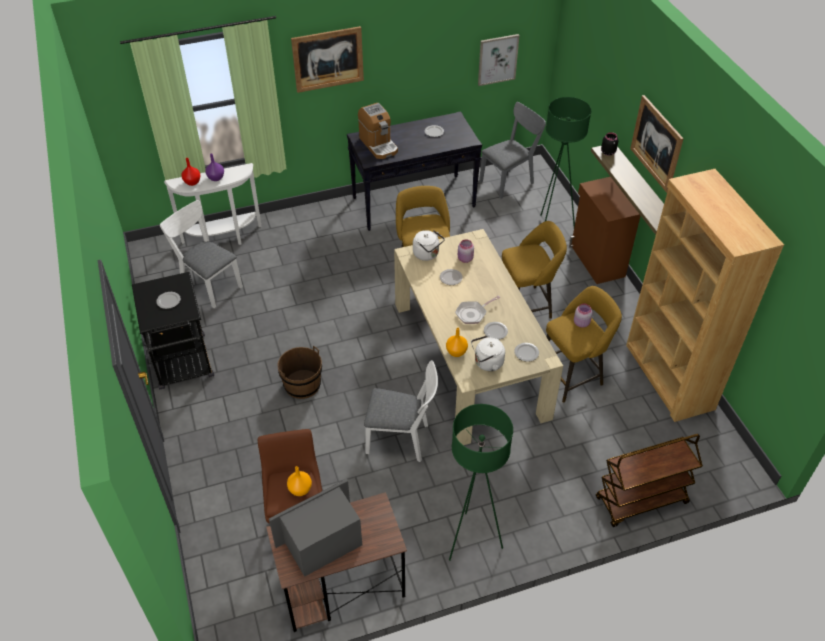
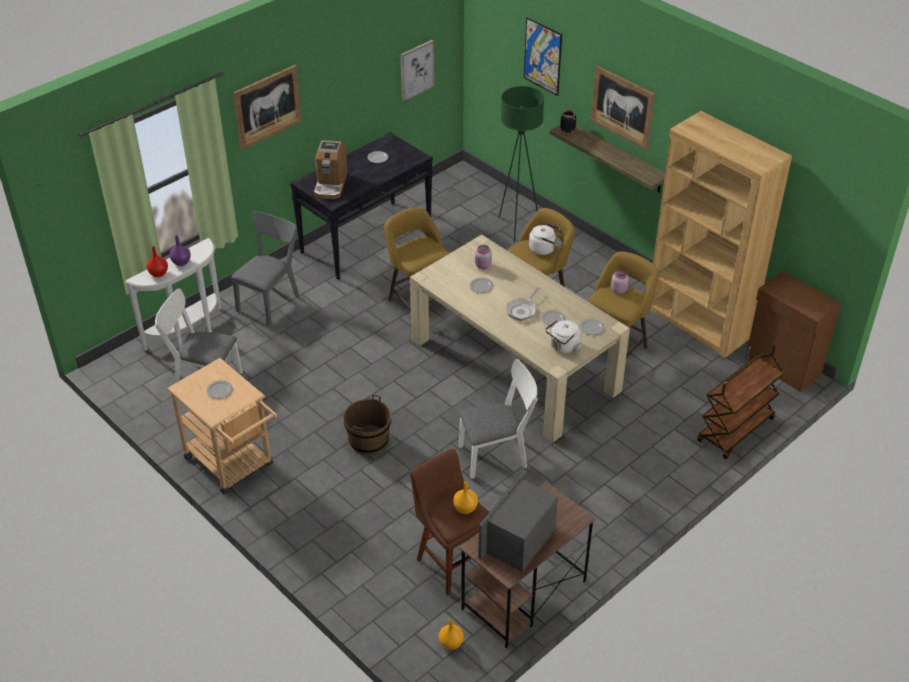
camera: 25 degrees left, 5 degrees down
black cart [132,272,214,389] -> beige cart [167,358,277,494]
coffee machine [358,103,398,159] -> coffee machine turned 60 degrees clockwise [314,140,348,199]
white kettle [413,230,445,261] -> white kettle moved to [529,223,560,255]
orange vase [446,328,468,357] -> orange vase moved to [439,618,464,650]
green floor lamp [449,404,513,561] -> none
grey chair [479,102,546,199] -> grey chair moved to [231,211,299,325]
brown cabinet [569,177,641,284] -> brown cabinet moved to [745,271,841,392]
none -> picture [524,17,562,96]

